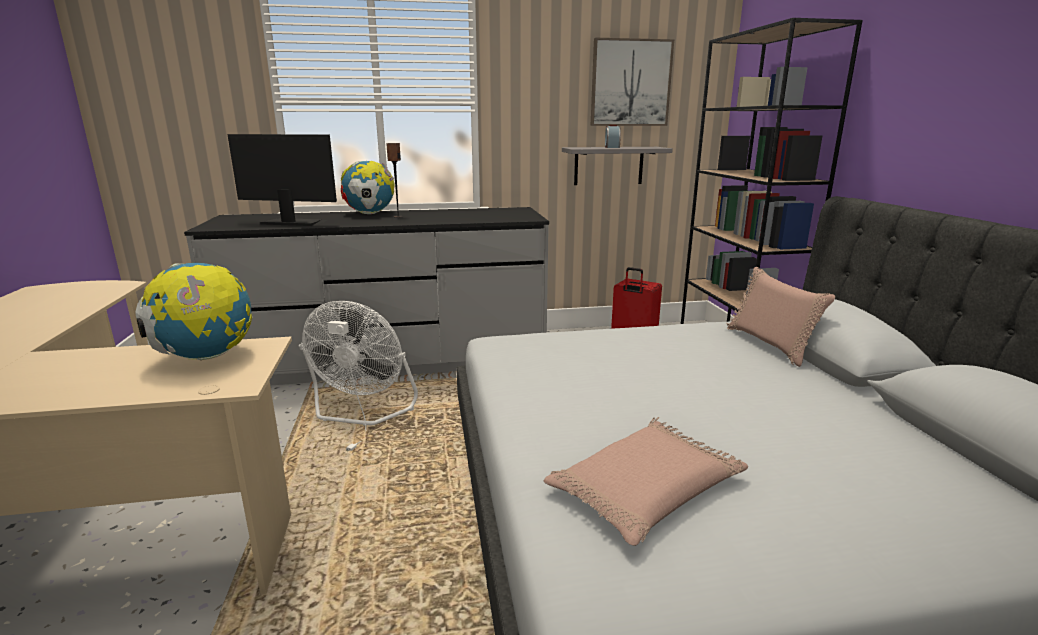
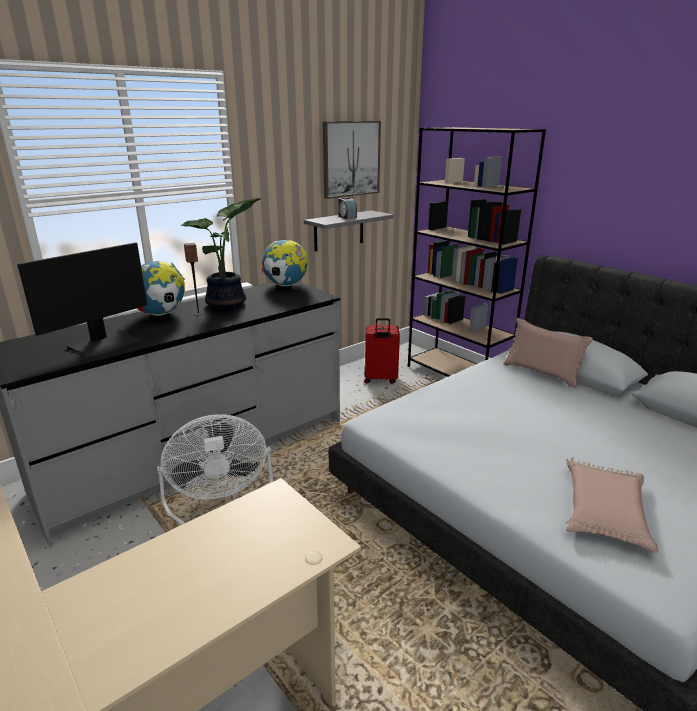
camera: 30 degrees left, 5 degrees up
globe [135,263,252,360] -> globe moved to [262,240,308,287]
monitor [227,134,337,226] -> monitor turned 150 degrees clockwise [17,242,147,358]
none -> potted plant [180,198,261,310]

